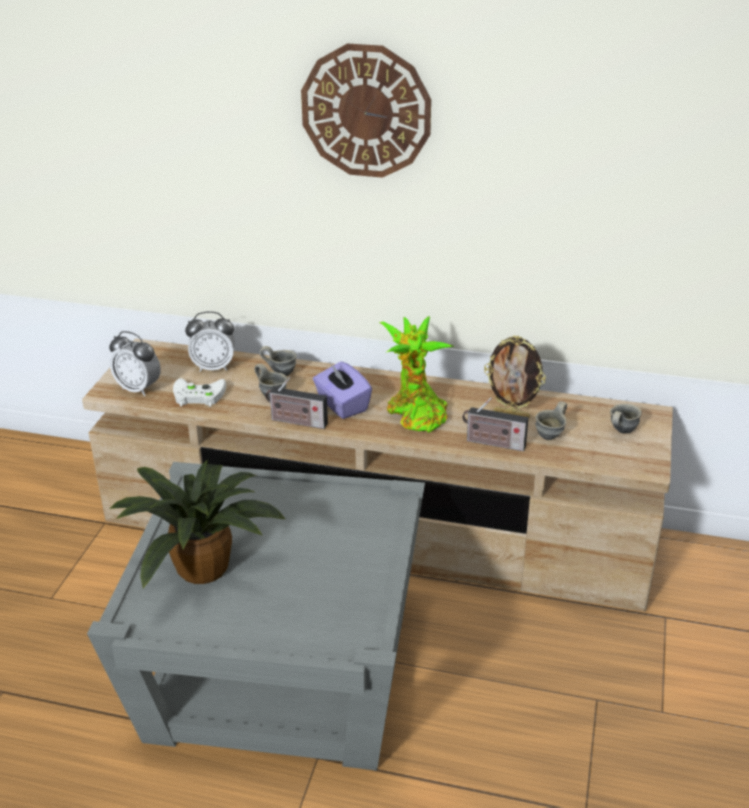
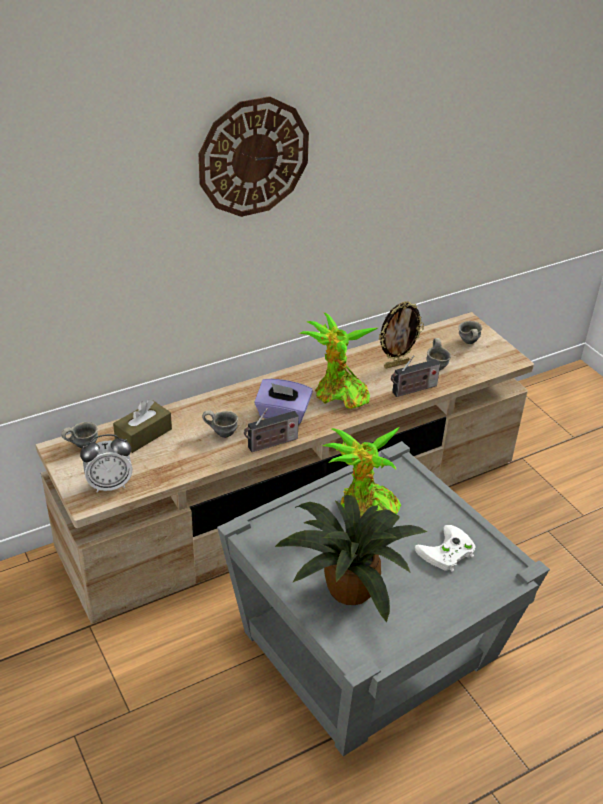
camera: 45 degrees left, 5 degrees up
white game controller [173,378,226,407] -> white game controller moved to [415,525,476,572]
alarm clock [185,311,235,372] -> brown tissue box [113,399,172,453]
grey mug [260,346,297,376] -> grey mug moved to [61,422,98,448]
none -> potted plant [322,427,401,517]

